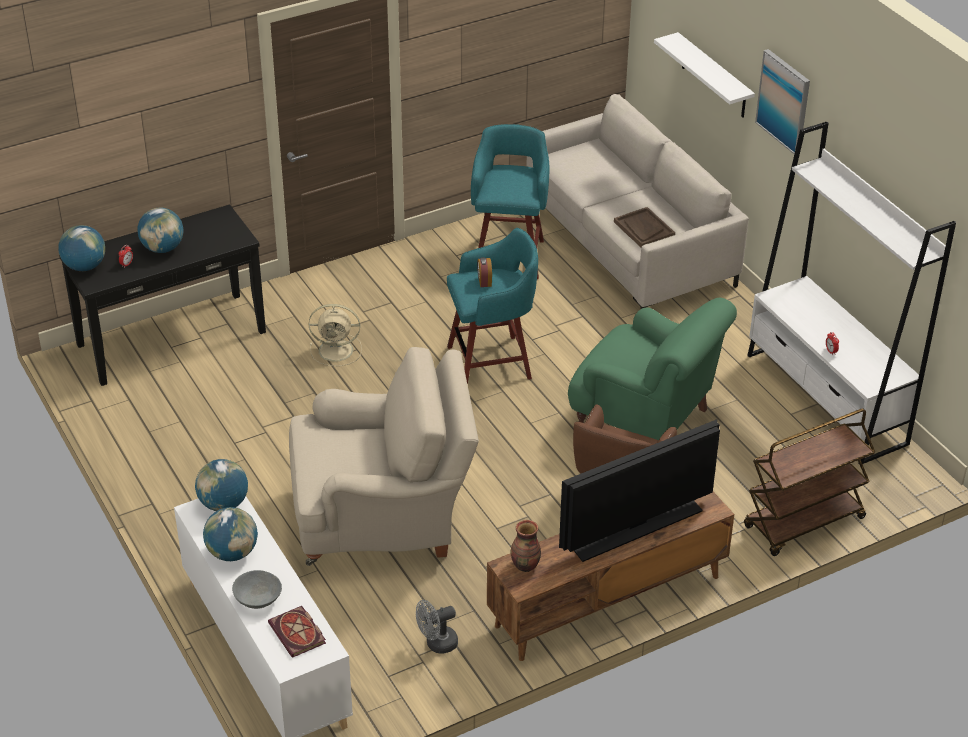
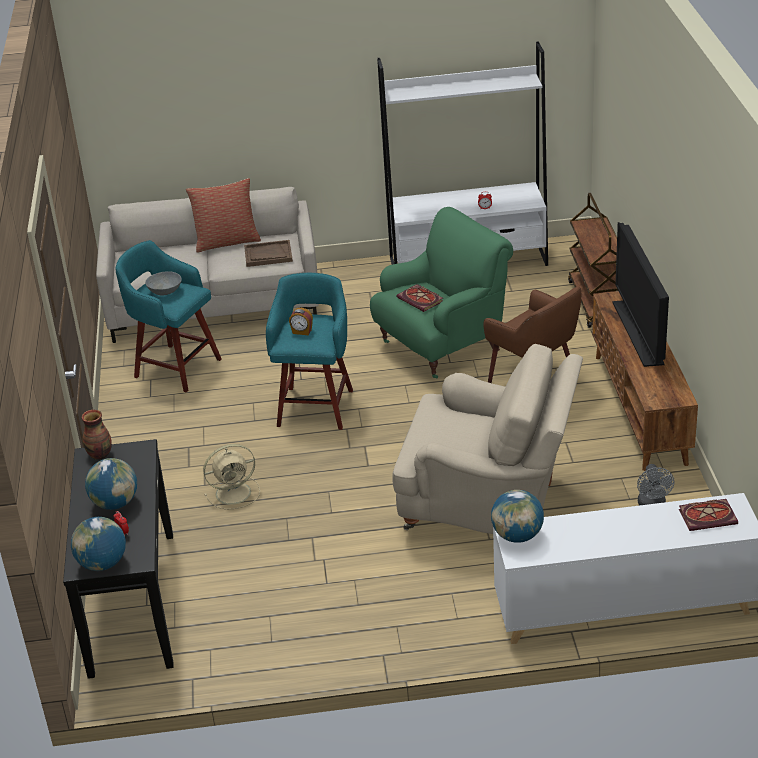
camera: 65 degrees left, 5 degrees down
globe [203,507,258,561] -> none
grey bowl [232,570,282,609] -> grey bowl moved to [145,271,182,295]
beige armchair [289,347,479,566] -> beige armchair turned 90 degrees clockwise [392,344,583,534]
beige fan [309,304,362,366] -> beige fan turned 45 degrees clockwise [203,444,260,510]
vase [511,520,541,572] -> vase moved to [82,410,112,460]
white shelf [654,32,755,118] -> none
picture [755,49,810,154] -> none
none -> pillow [186,178,261,253]
none -> book [397,284,443,312]

